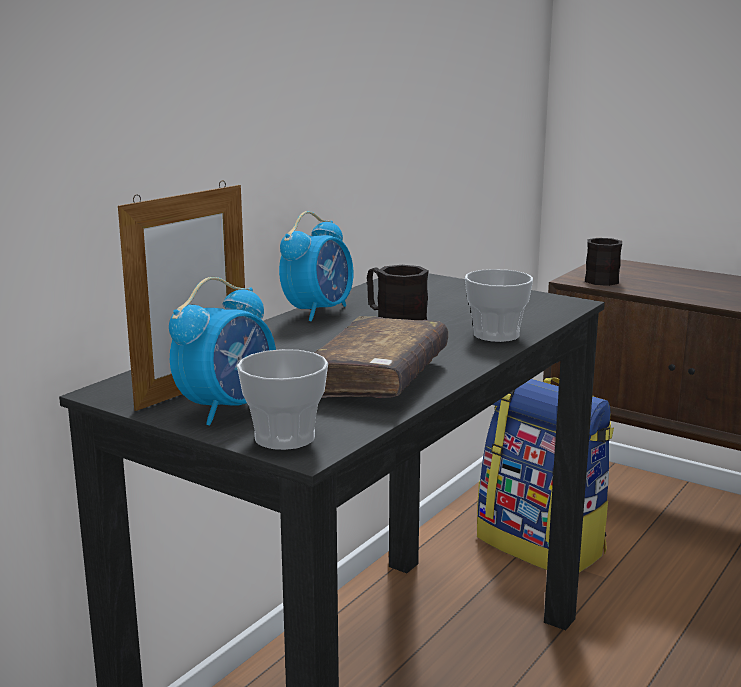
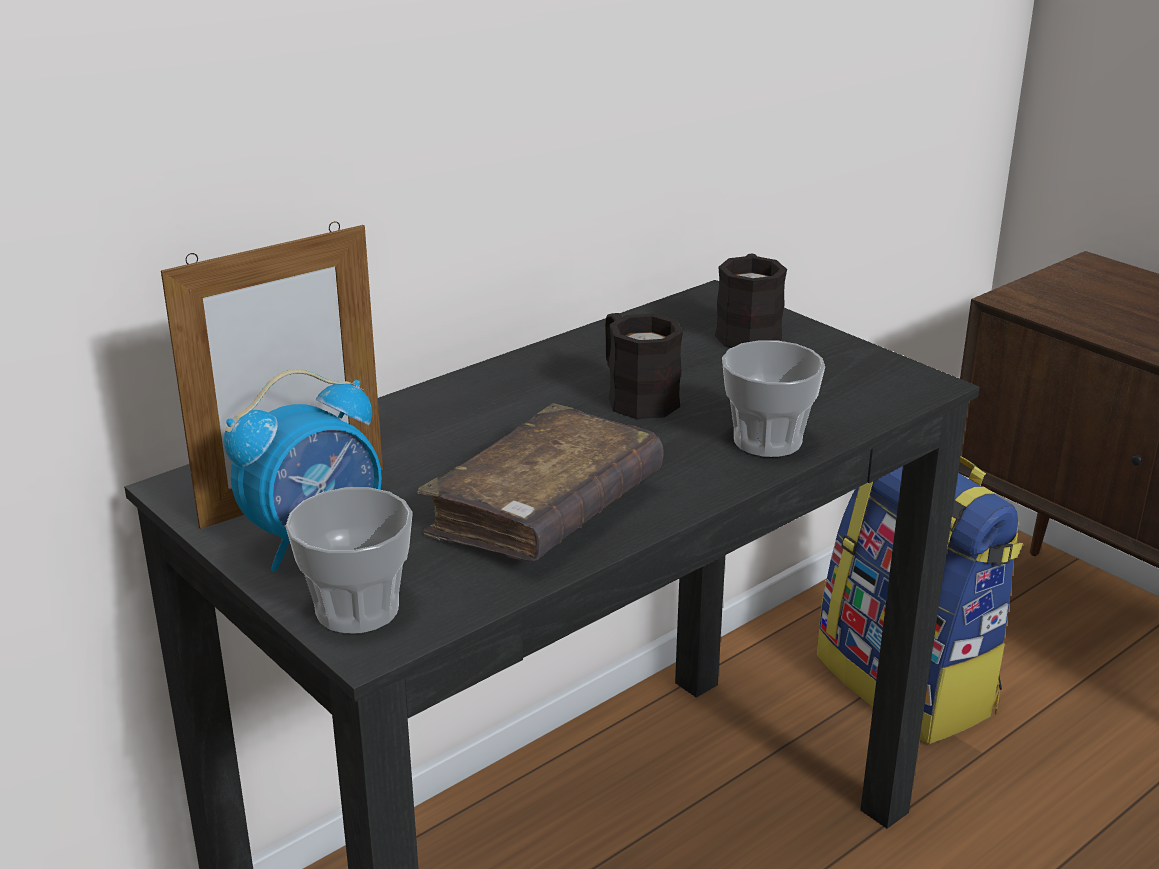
camera: 15 degrees right, 10 degrees up
alarm clock [279,211,353,321] -> none
black mug [585,238,622,286] -> black mug moved to [715,254,787,348]

